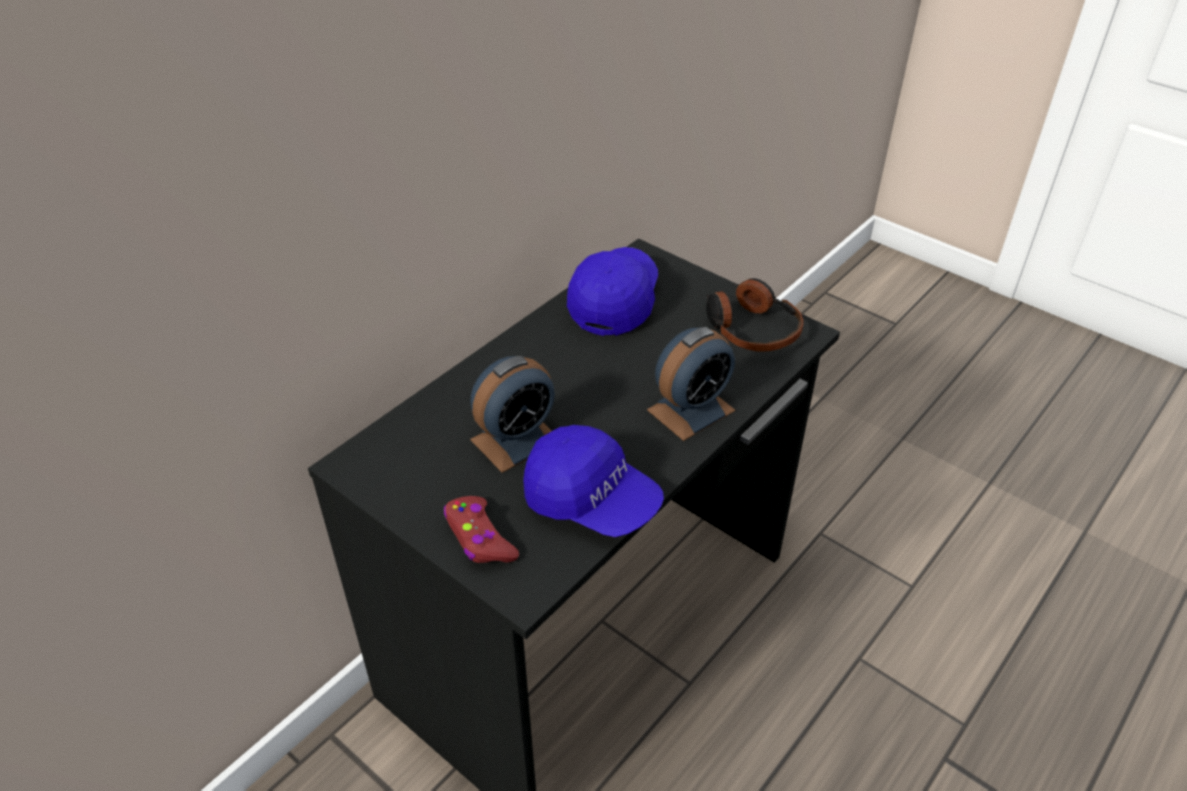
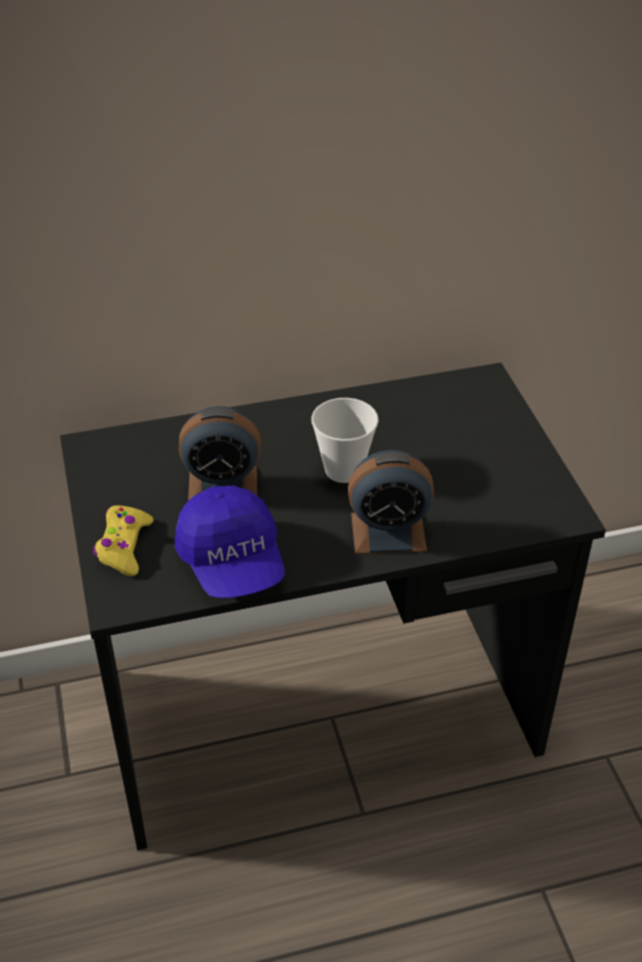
camera: 35 degrees right, 0 degrees up
red game controller [444,496,519,563] -> yellow game controller [93,505,154,576]
blue cap [567,247,658,336] -> none
headphones [706,278,803,352] -> none
none -> cup [311,398,379,483]

